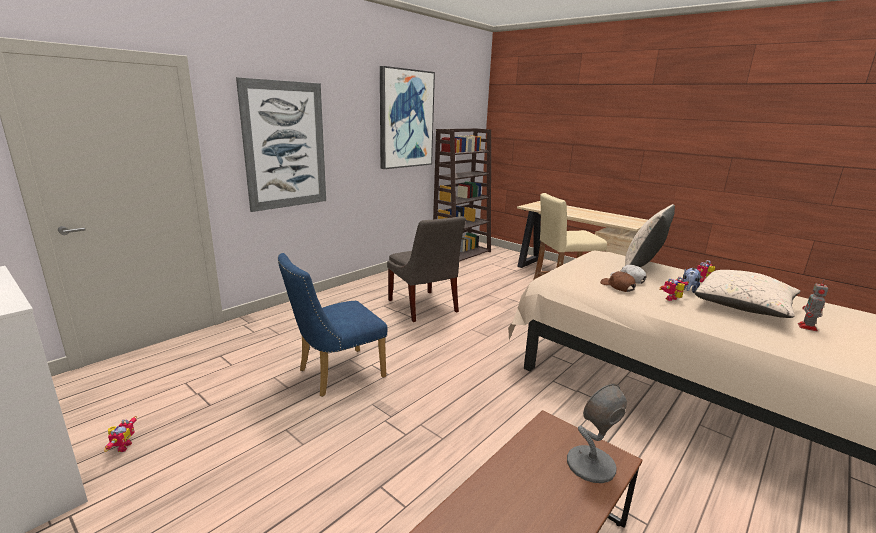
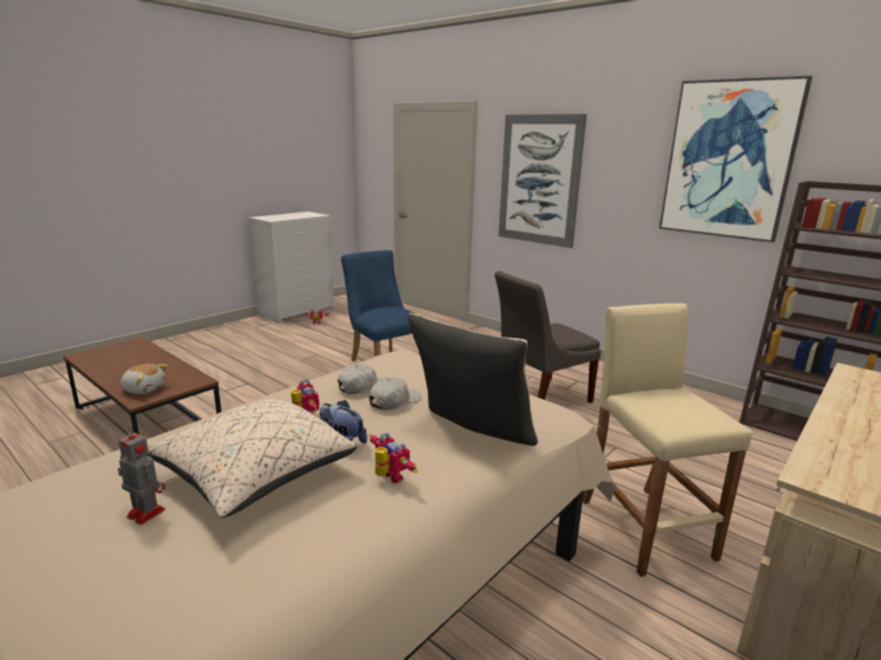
camera: 90 degrees right, 0 degrees up
grey table lamp [567,384,627,483] -> plush toy [121,364,168,394]
brown cap [600,271,636,292] -> white cap [338,364,384,394]

